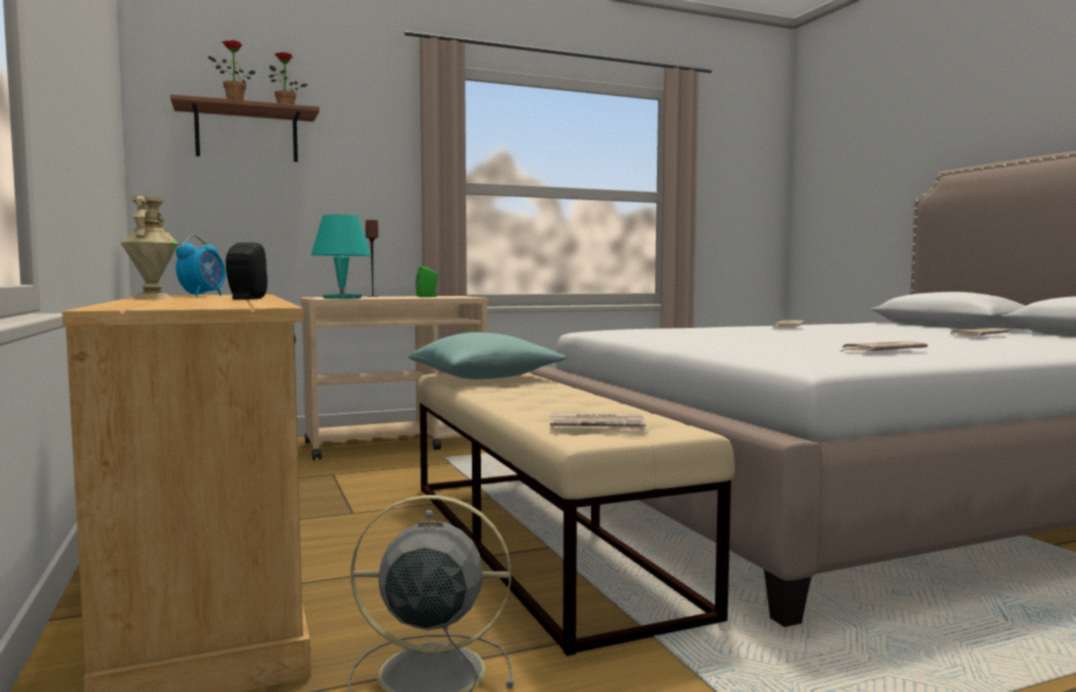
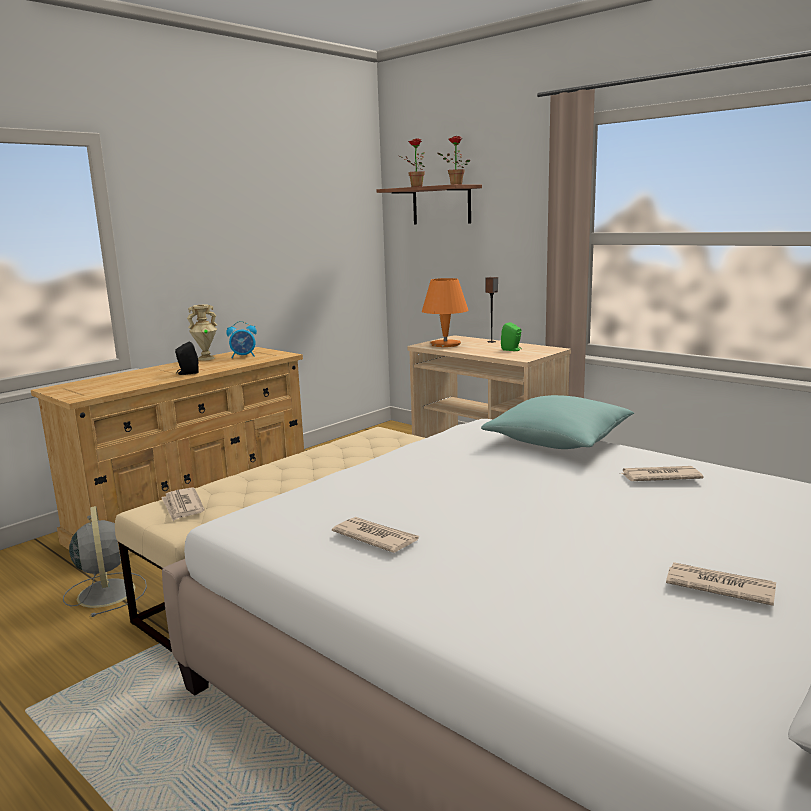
camera: 65 degrees right, 10 degrees up
turquoise table lamp [311,215,371,299] -> orange table lamp [422,278,469,347]
turquoise pillow [408,332,566,379] -> turquoise pillow moved to [481,395,634,449]

